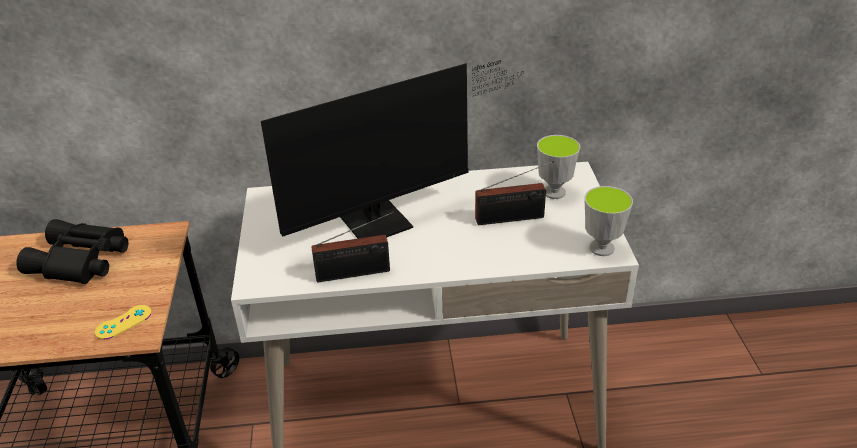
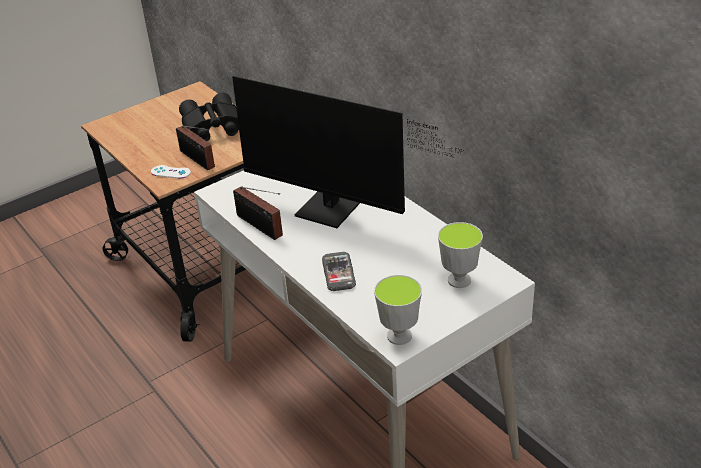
camera: 60 degrees right, 0 degrees up
yellow game controller [95,305,152,340] -> white game controller [151,165,191,179]
radio [475,161,554,225] -> radio moved to [176,126,215,170]
none -> phone [322,252,356,291]

